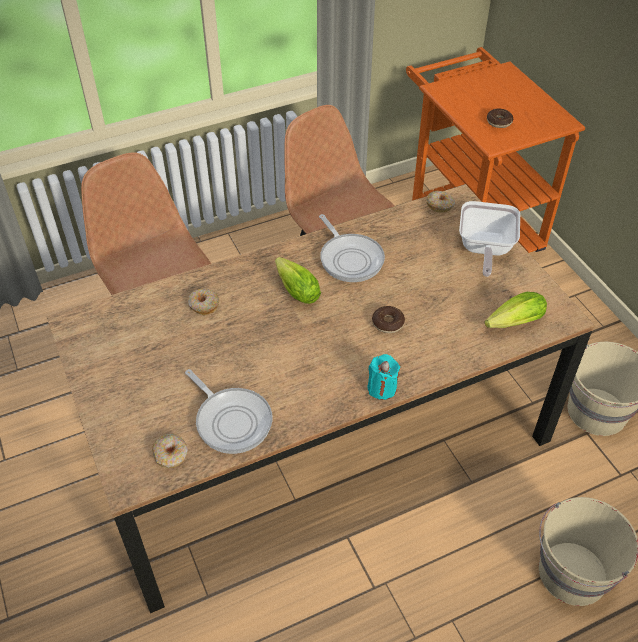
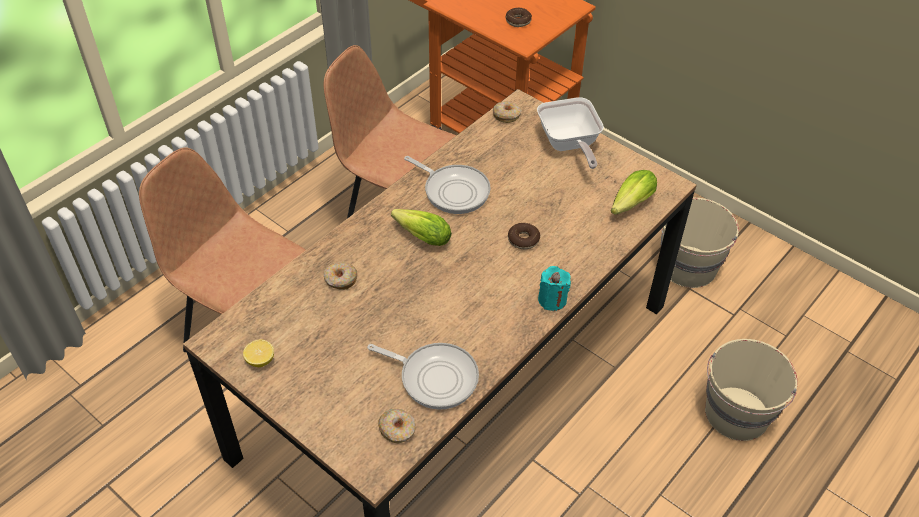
camera: 25 degrees left, 0 degrees up
none -> lemon [243,340,274,367]

